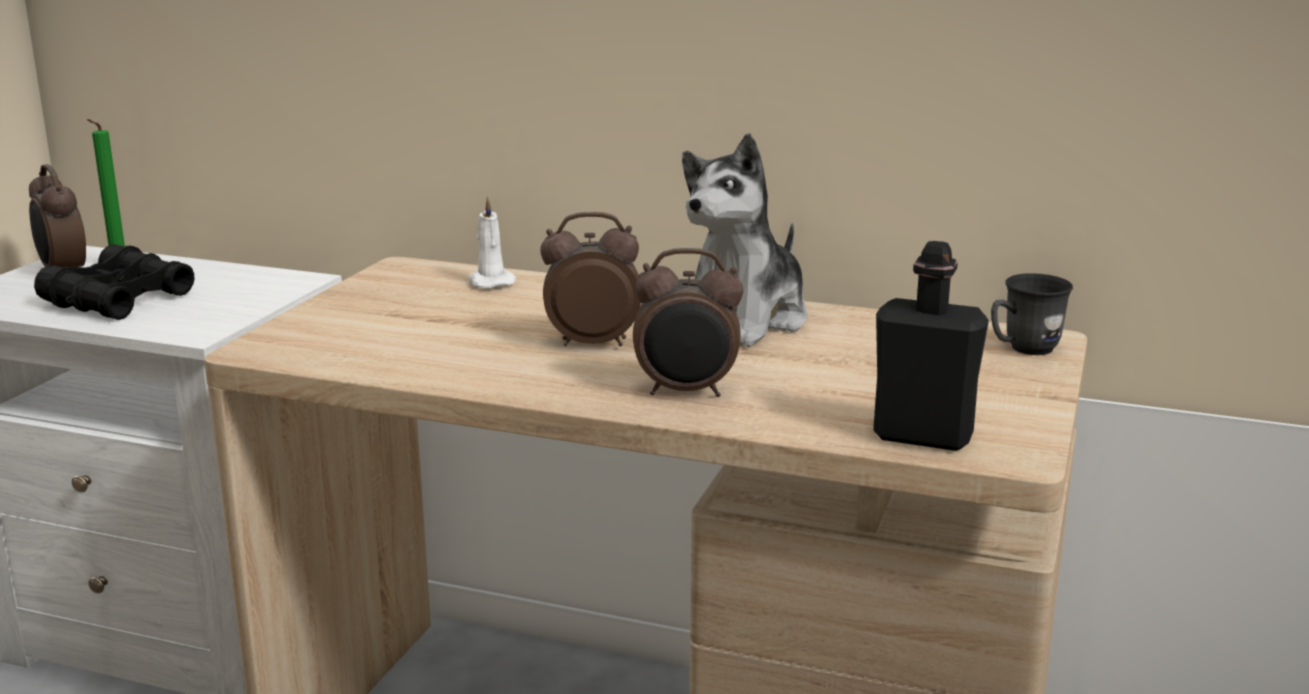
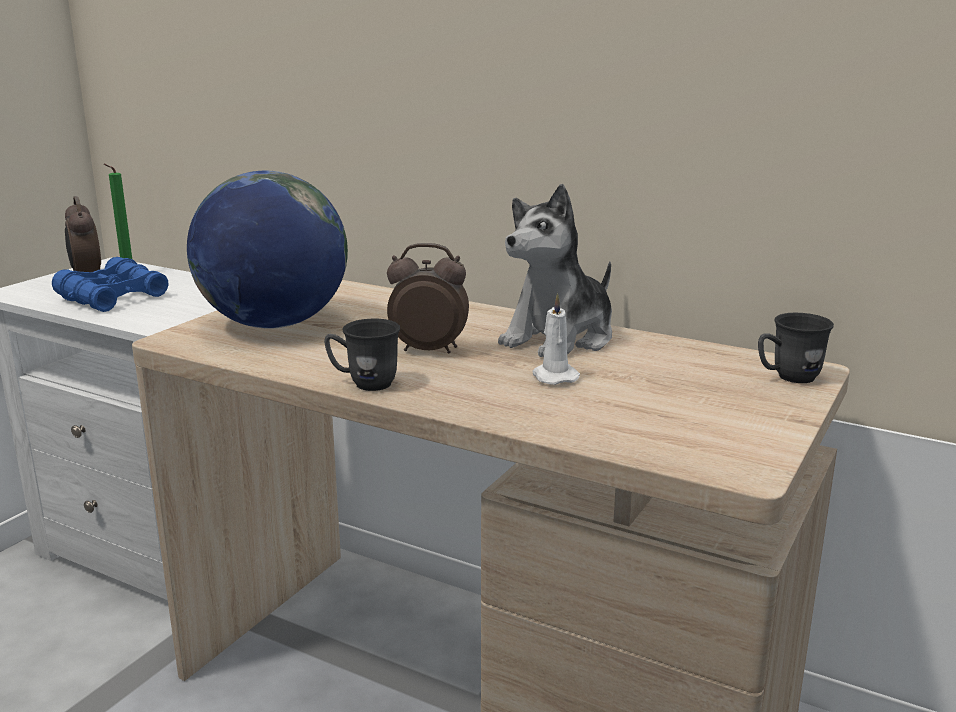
camera: 10 degrees right, 0 degrees up
black binoculars [34,244,194,320] -> blue binoculars [52,257,168,312]
white candle [468,196,516,288] -> white candle moved to [533,293,580,385]
alarm clock [633,248,743,397] -> none
black bottle [873,241,989,451] -> none
none -> globe [187,170,348,329]
none -> grey mug [324,319,400,391]

